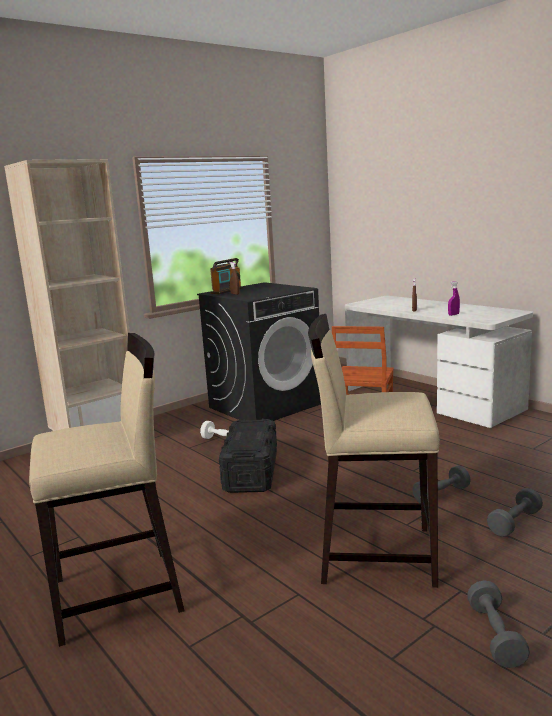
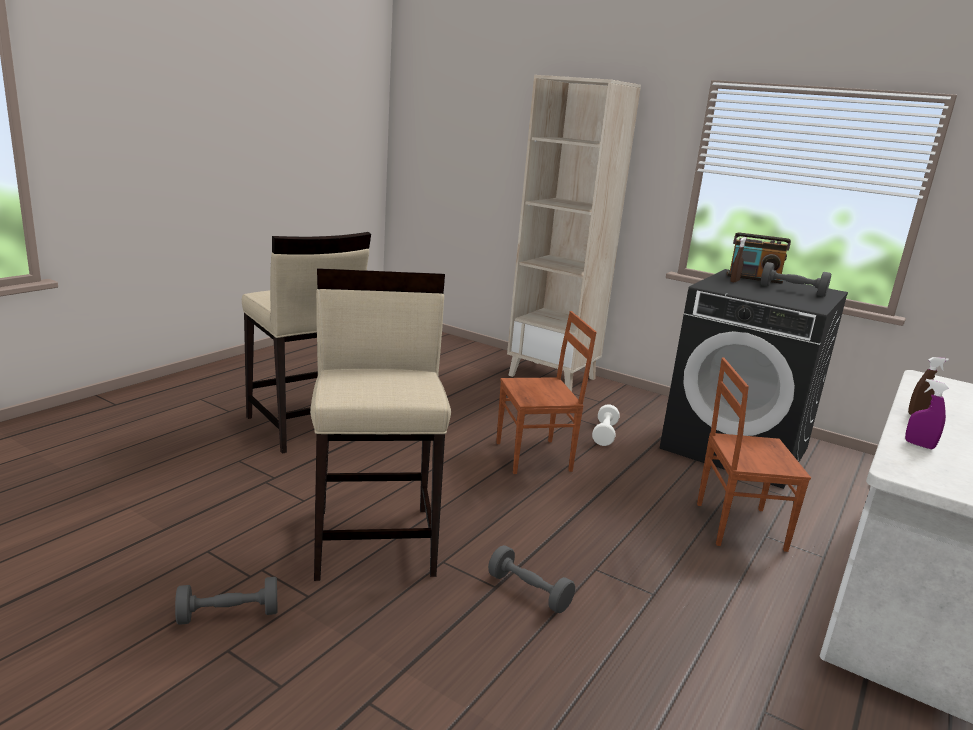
camera: 70 degrees right, 5 degrees up
black storage box [219,418,277,493] -> brown chair [496,311,597,474]
grey dumbbell [487,488,543,537] -> grey dumbbell moved to [761,262,831,297]

